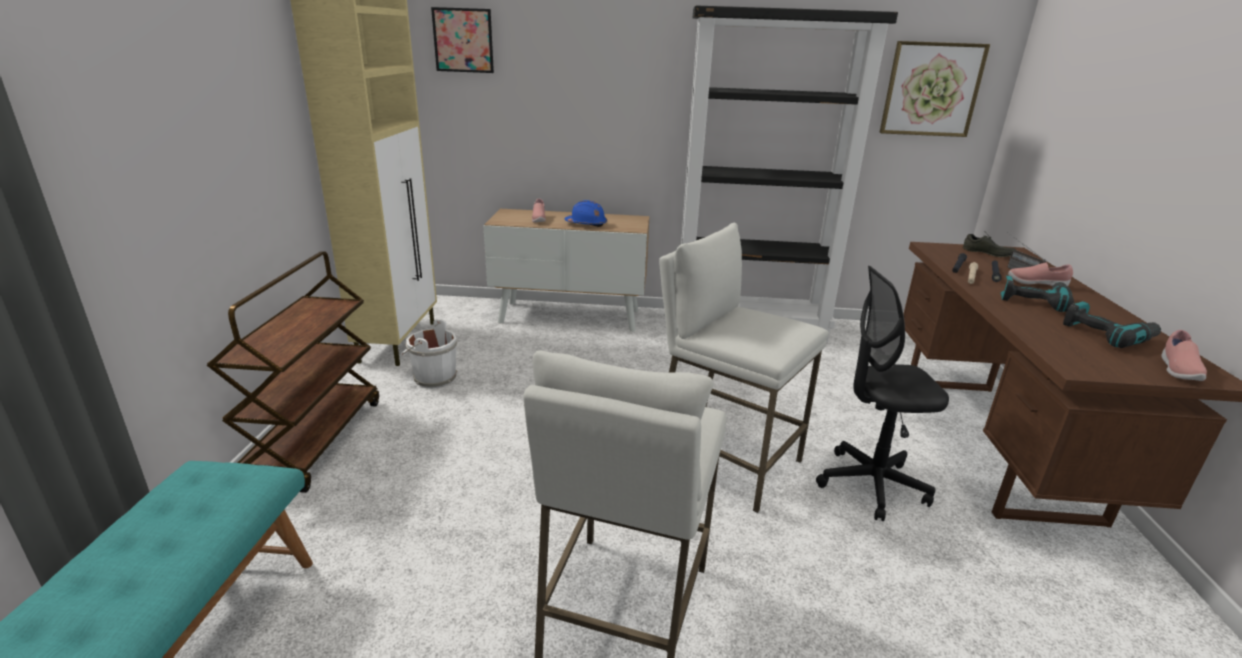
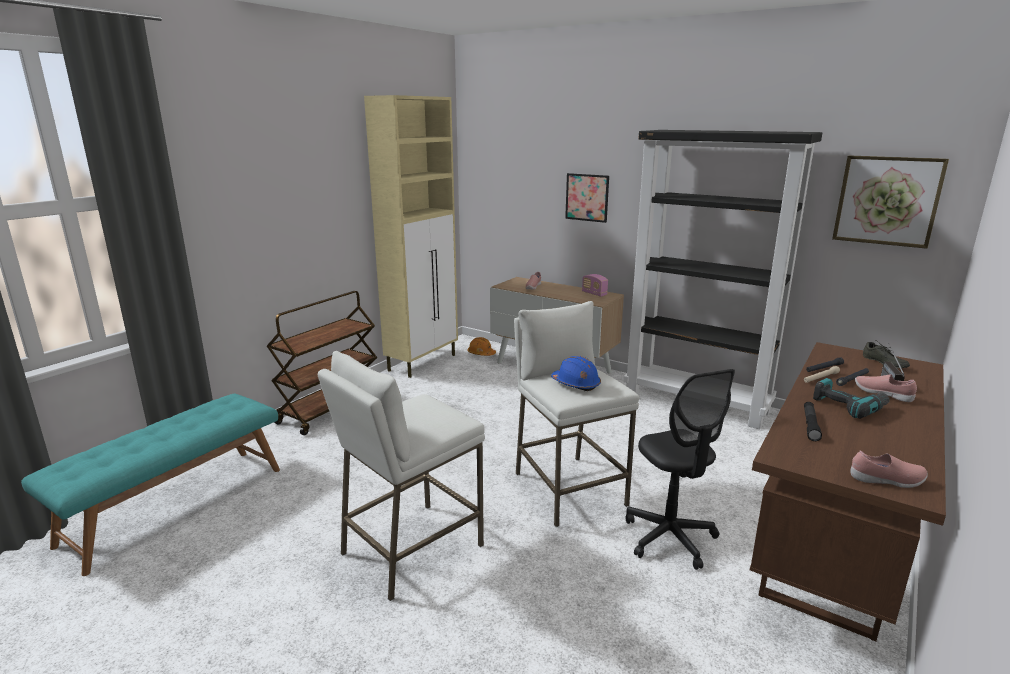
camera: 30 degrees right, 5 degrees down
white bucket [401,319,458,388] -> none
picture [431,7,494,73] -> picture moved to [565,173,609,223]
blue hard hat [565,200,607,227] -> blue hard hat moved to [551,356,601,391]
black office chair [816,266,949,521] -> black office chair turned 135 degrees counterclockwise [626,369,735,570]
power drill [1063,301,1161,348] -> none
pink shoe [1161,330,1207,381] -> pink shoe turned 135 degrees counterclockwise [850,450,928,488]
none -> orange hard hat [467,337,496,356]
none -> radio [582,274,608,297]
none -> black flashlight [804,402,822,441]

